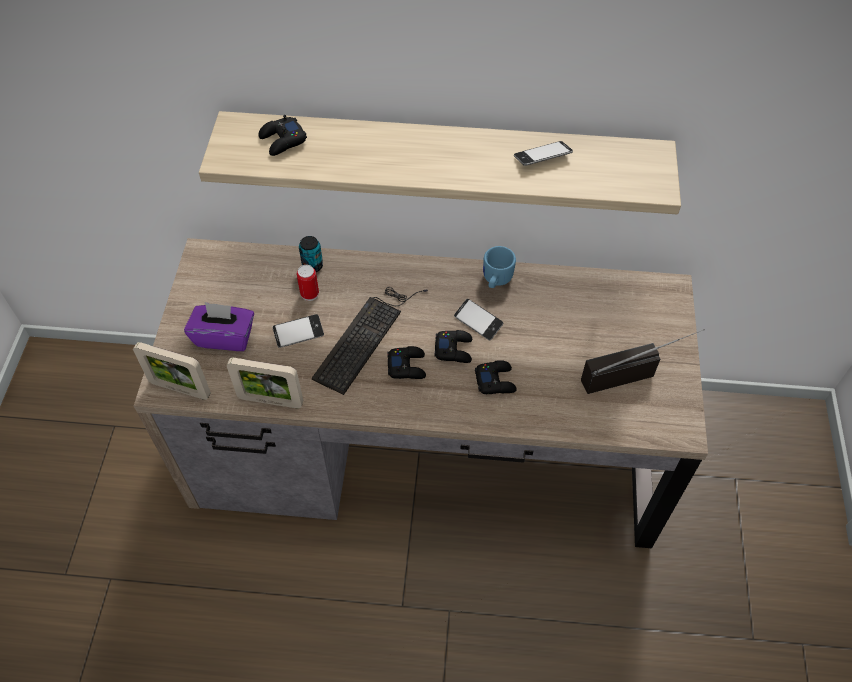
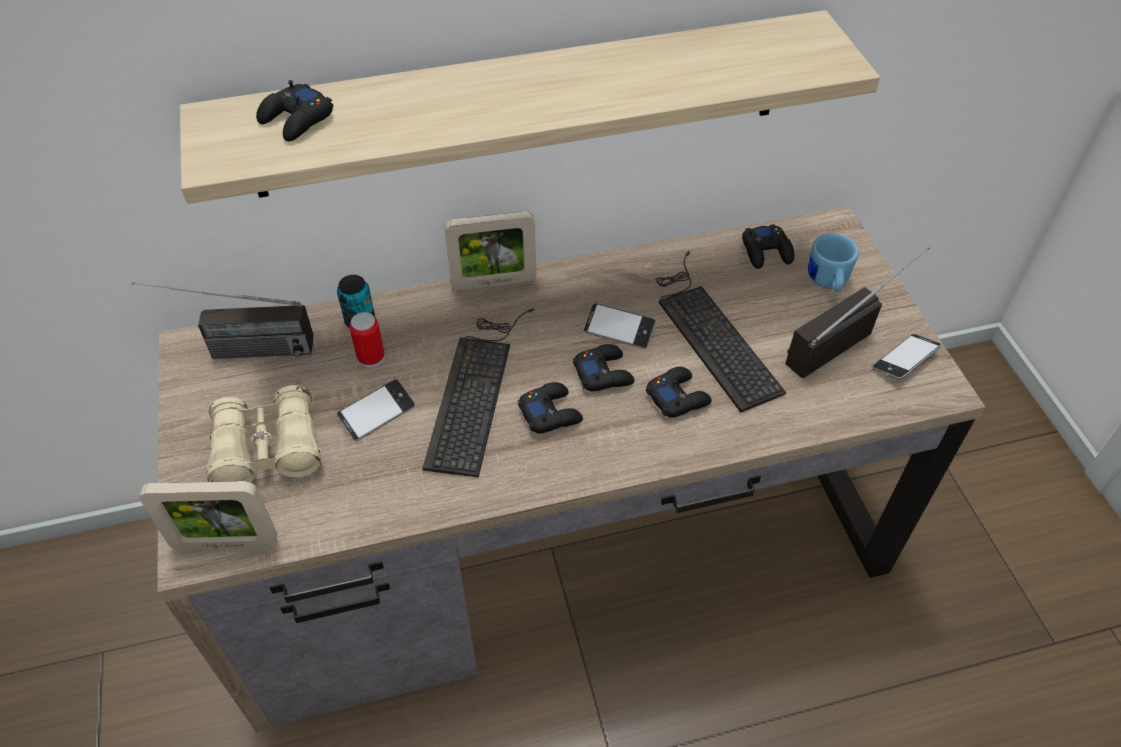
camera: 20 degrees left, 5 degrees down
purple tissue box [184,302,254,351] -> beige binoculars [206,385,321,482]
picture frame [227,358,303,408] -> picture frame moved to [444,211,536,290]
blue mug [483,246,516,288] -> blue mug moved to [808,233,858,291]
phone [514,141,573,166] -> phone moved to [873,334,941,380]
none -> radio [132,282,314,359]
none -> keyboard [656,251,786,413]
none -> black game controller [742,224,794,269]

